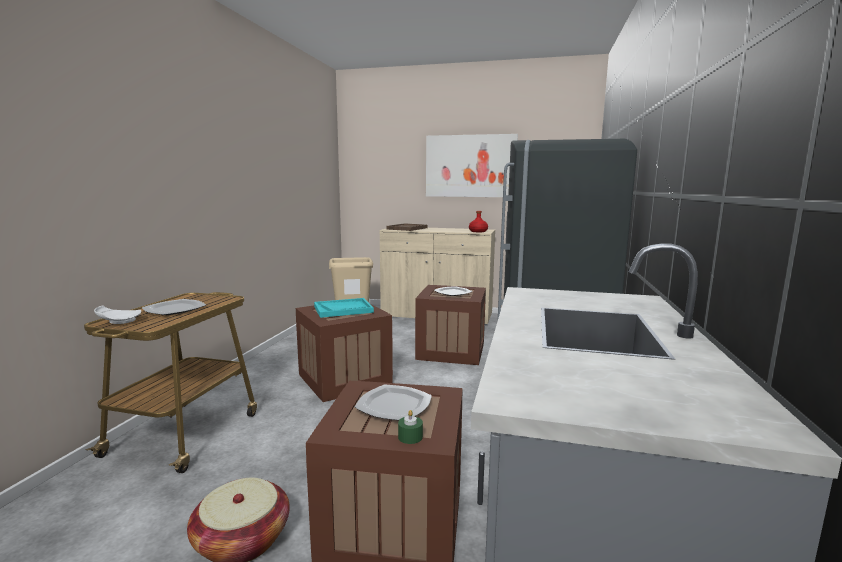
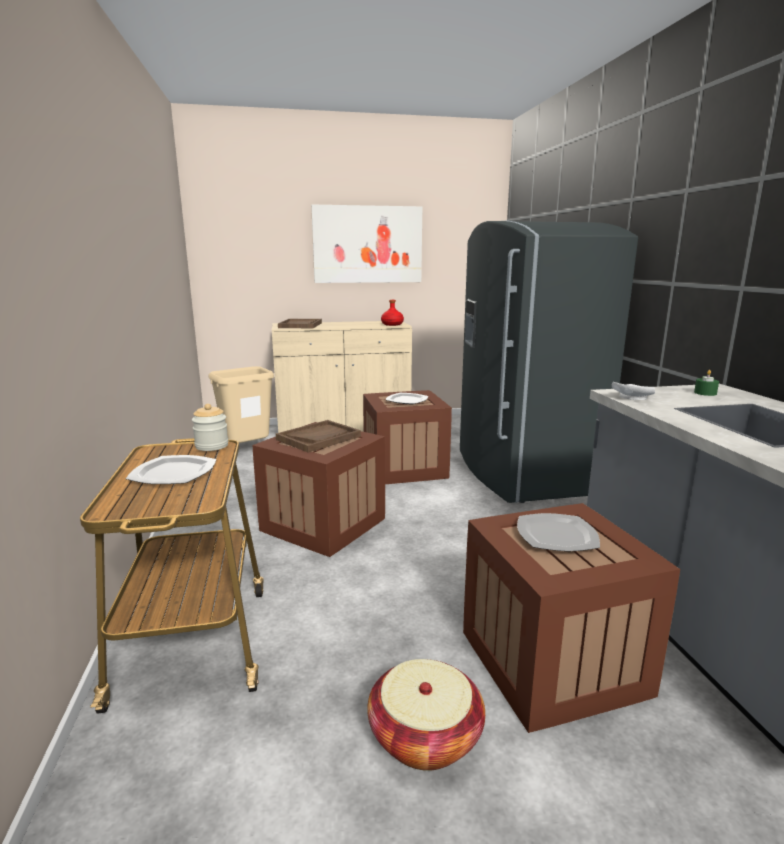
camera: 25 degrees left, 5 degrees up
white plate [94,305,142,324] -> white plate moved to [612,382,655,400]
turquoise tray [314,298,374,318] -> brown tray [276,420,361,453]
green candle [398,410,423,444] -> green candle moved to [694,370,719,396]
none -> jar [192,404,228,451]

